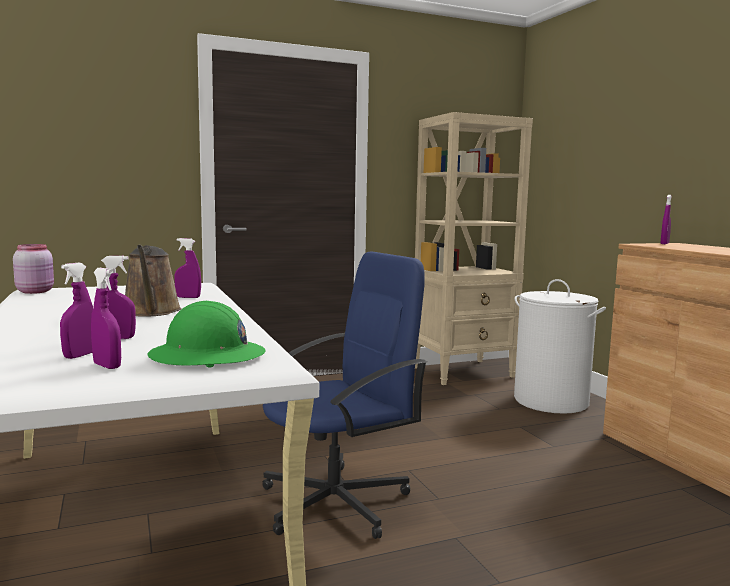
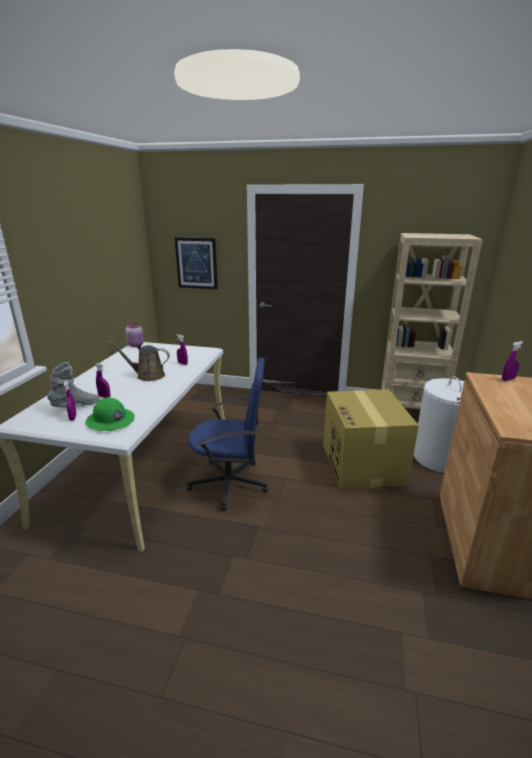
camera: 35 degrees right, 15 degrees up
purple spray bottle [60,263,93,359] -> grey boot [47,362,100,408]
brown watering can [125,245,181,316] -> brown watering can turned 75 degrees clockwise [109,341,170,381]
none -> picture [175,237,218,289]
none -> cardboard box [323,389,419,489]

